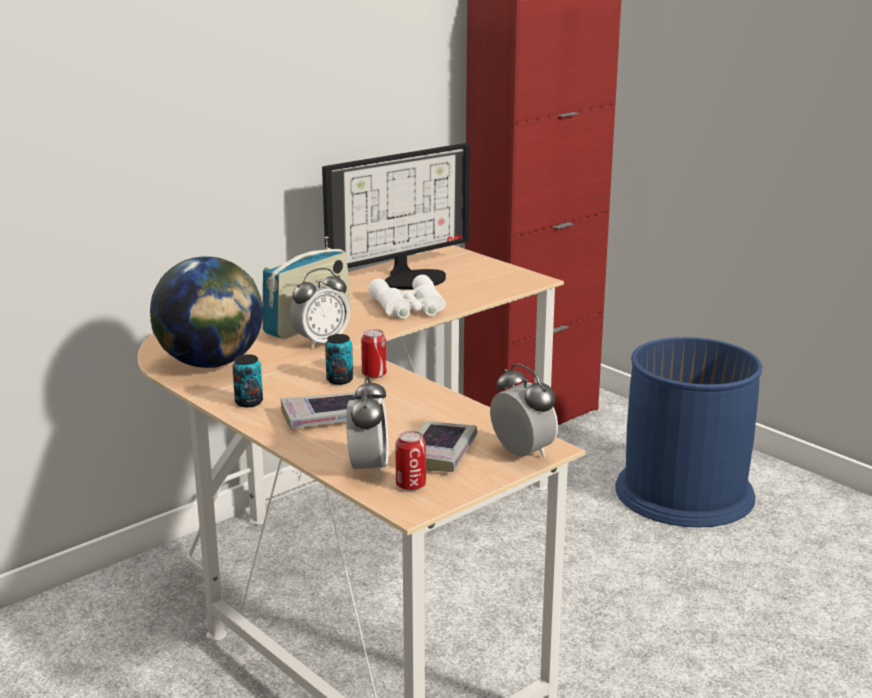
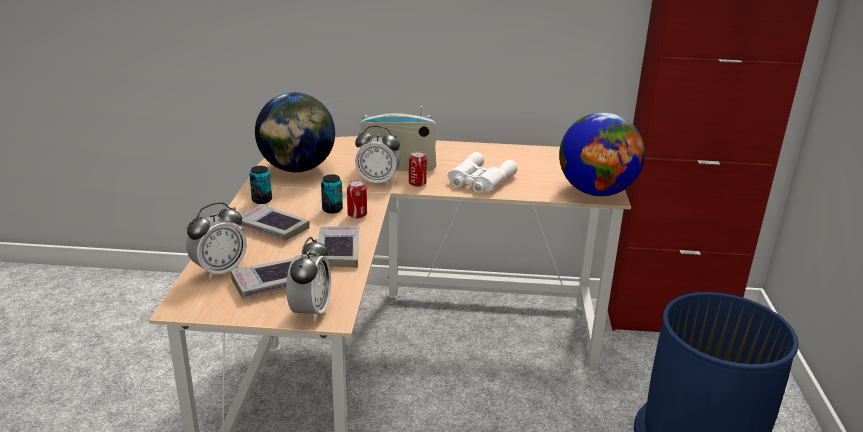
camera: 45 degrees right, 5 degrees up
monitor [322,143,470,290] -> none
can [396,431,426,491] -> can moved to [409,151,427,187]
none -> book [316,226,359,268]
none -> globe [559,112,645,196]

